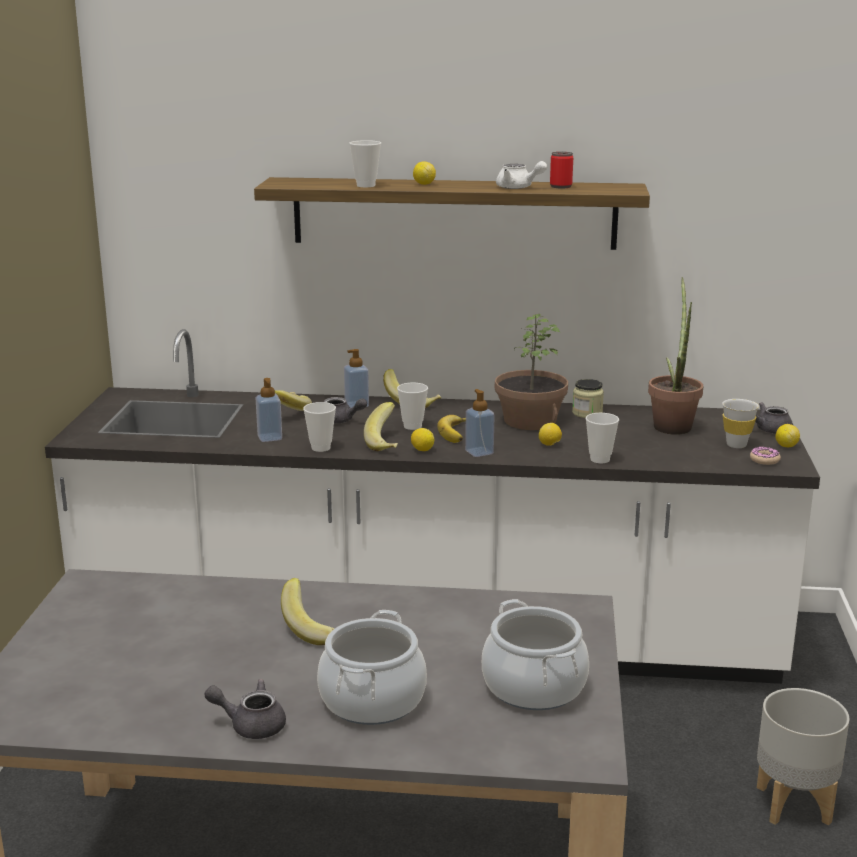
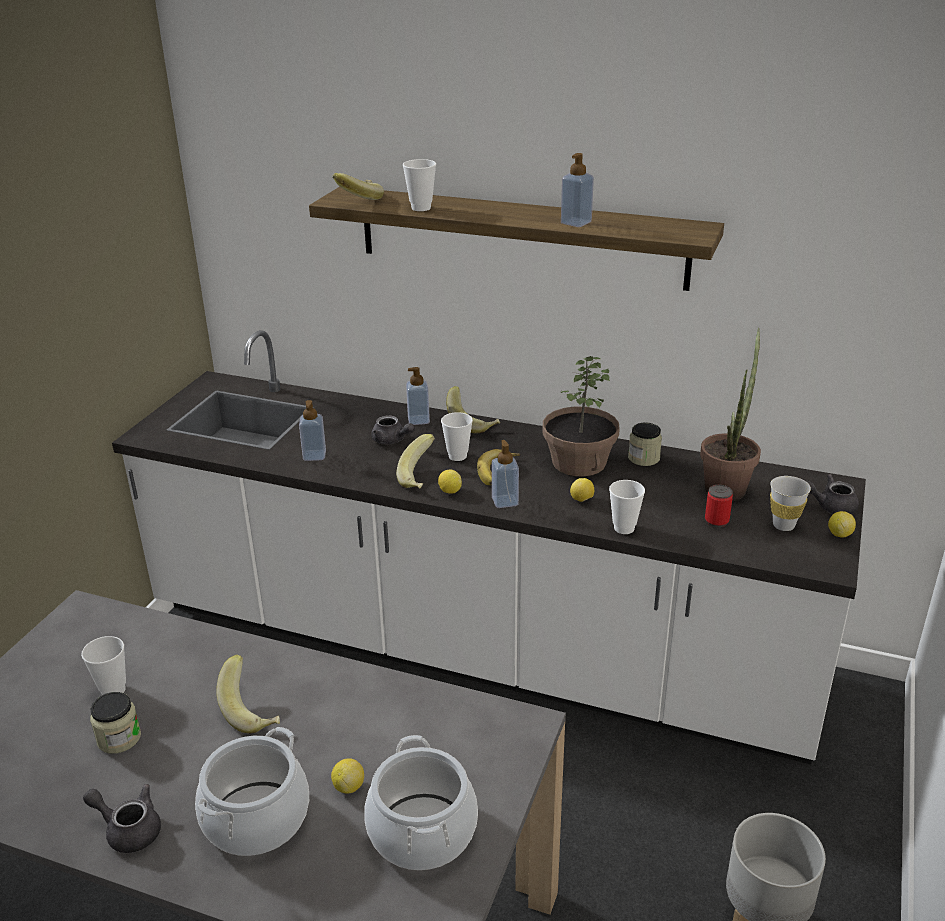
camera: 15 degrees right, 10 degrees up
banana [275,390,312,411] -> banana moved to [332,173,384,200]
cup [303,402,336,452] -> cup moved to [81,636,126,695]
lemon [413,161,436,185] -> lemon moved to [331,758,364,794]
white teapot [496,161,547,189] -> soap dispenser [561,153,594,227]
can [550,152,573,188] -> can moved to [705,485,733,527]
donut [750,446,781,465] -> none
none -> jar [90,692,141,754]

